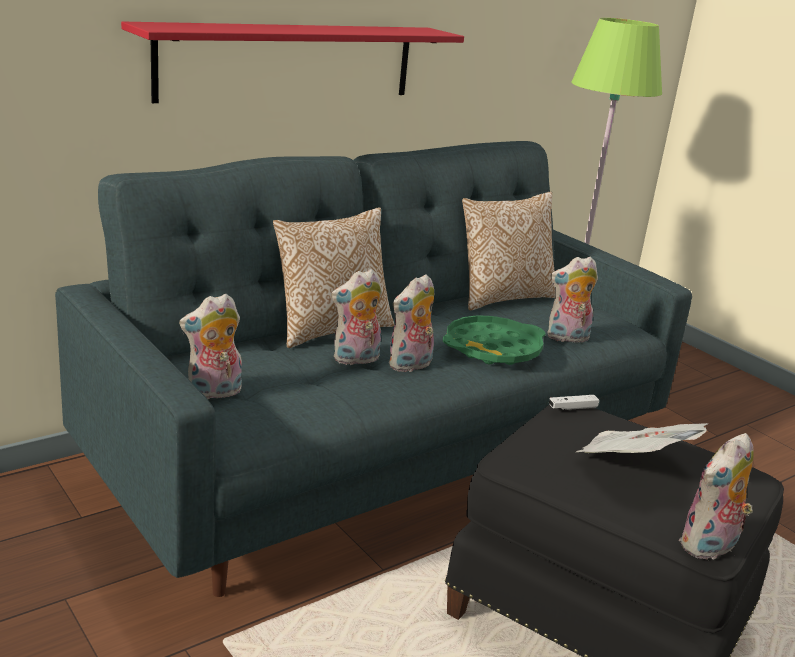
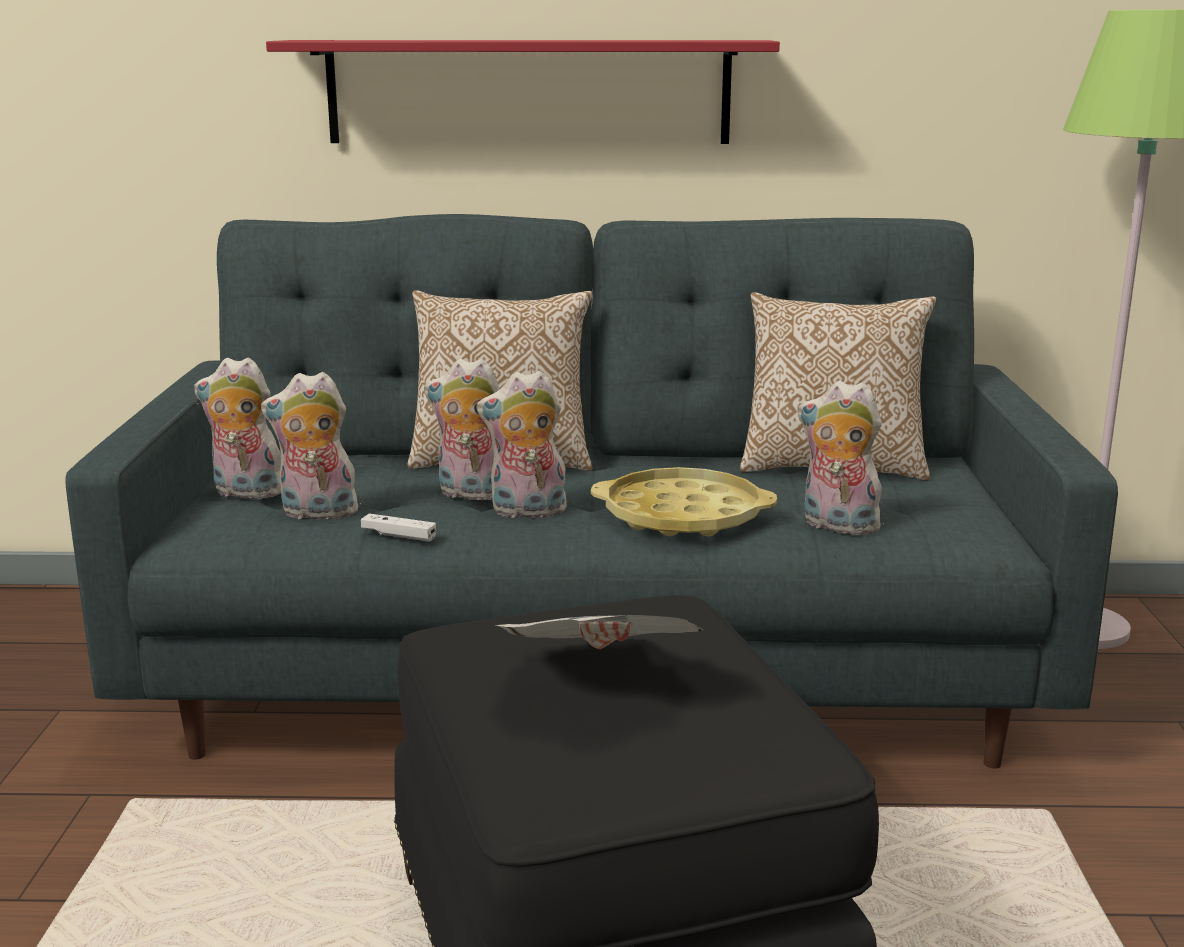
camera: 40 degrees right, 5 degrees down
green tray [443,315,545,365] -> yellow tray [591,467,777,536]
white game controller [549,395,599,410] -> white game controller moved to [361,513,436,542]
plush toy [679,433,754,560] -> plush toy moved to [261,372,361,520]

